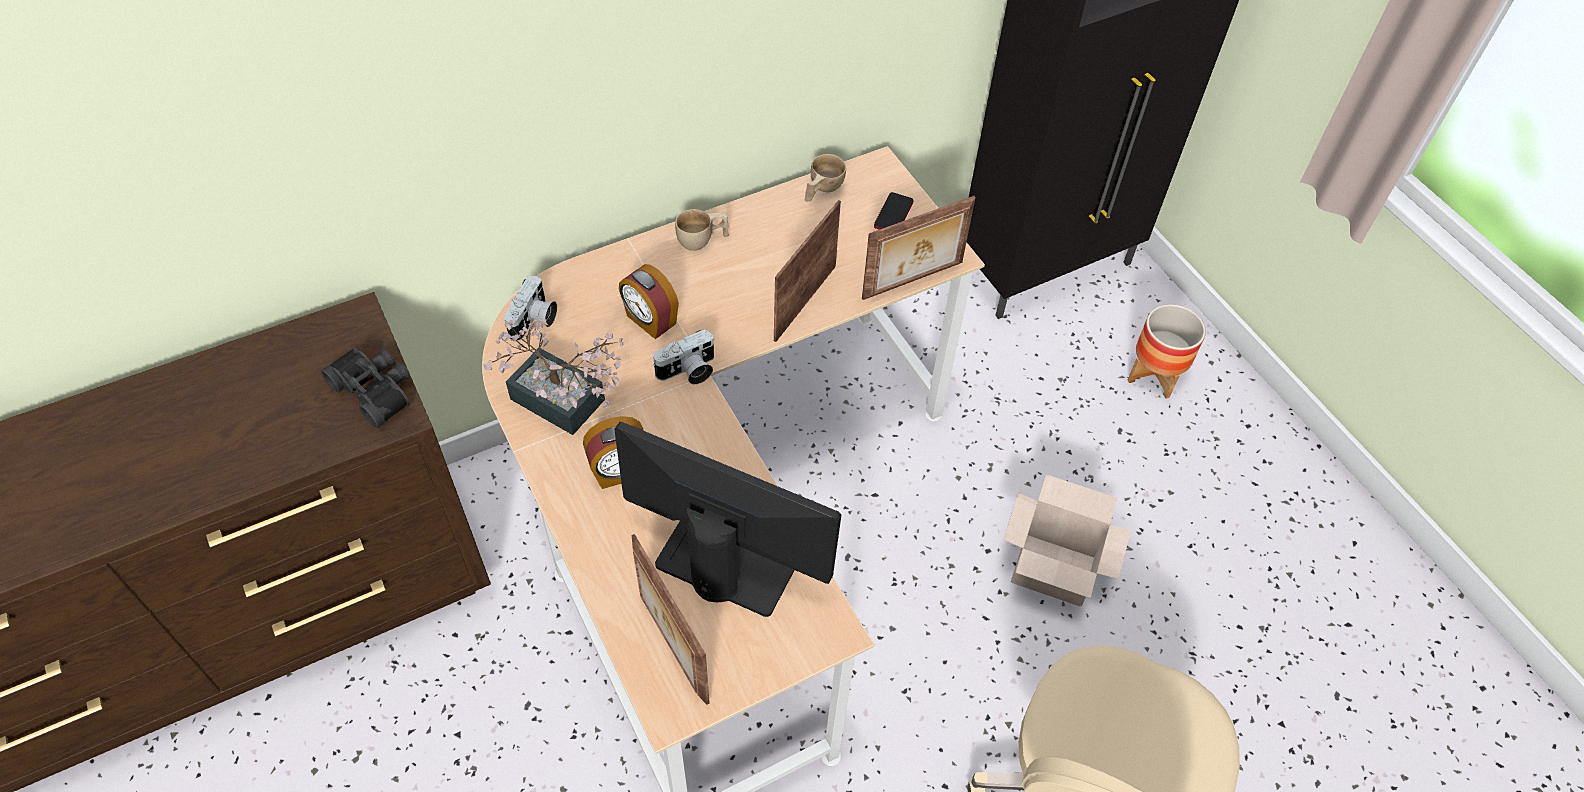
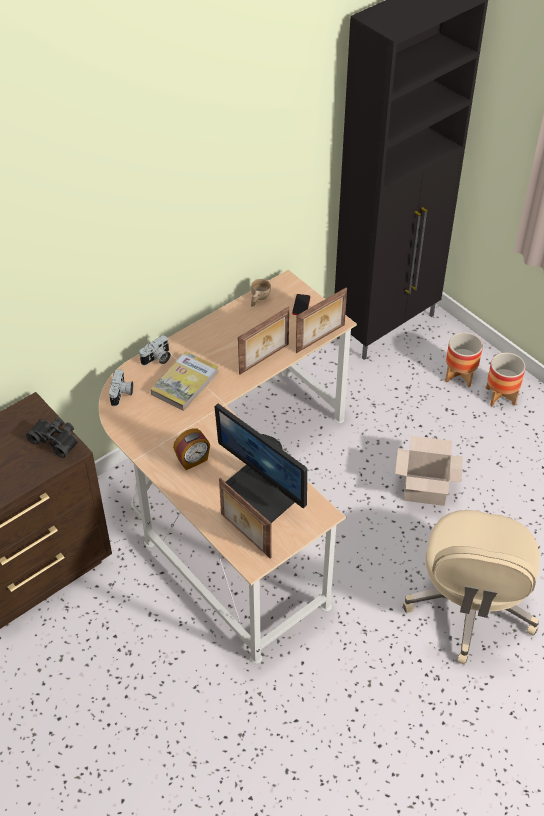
camera: 10 degrees left, 5 degrees down
potted plant [483,318,624,435] -> none
monitor [614,422,841,617] -> monitor turned 150 degrees counterclockwise [214,404,307,523]
alarm clock [619,264,679,339] -> book [150,351,219,411]
camera [652,329,715,384] -> camera moved to [139,335,171,365]
beige cup [675,209,729,251] -> none
picture frame [774,200,841,342] -> picture frame turned 150 degrees counterclockwise [238,307,289,375]
none -> planter [486,353,526,406]

